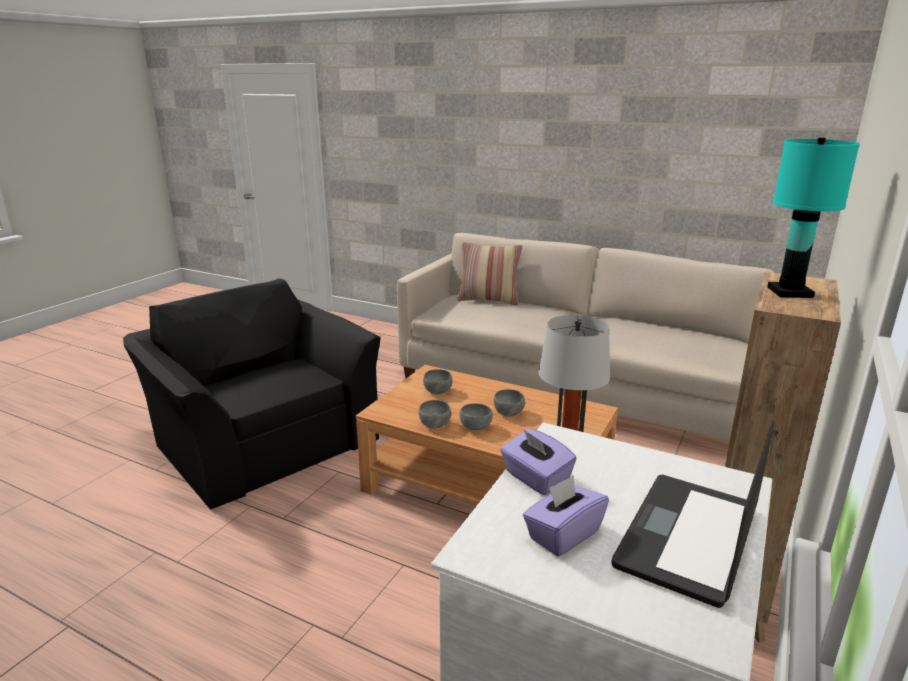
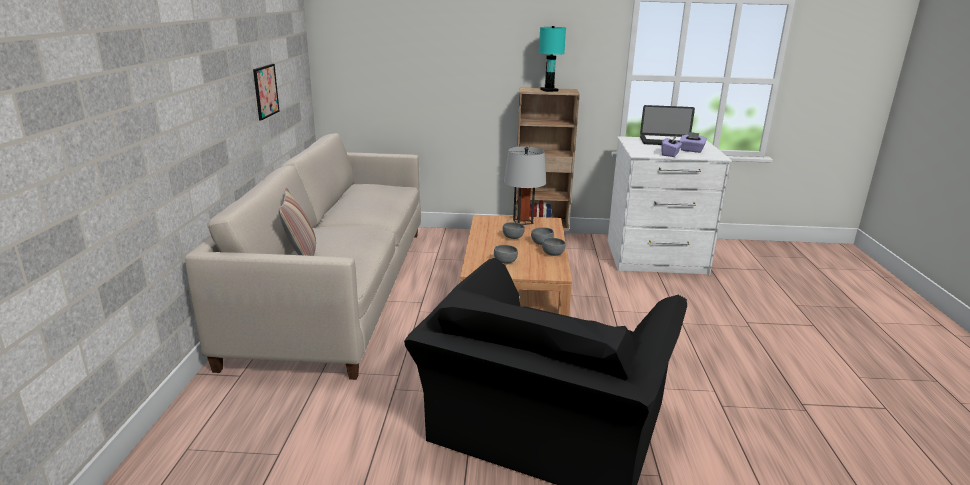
camera: 115 degrees left, 0 degrees up
none -> picture [253,64,279,121]

